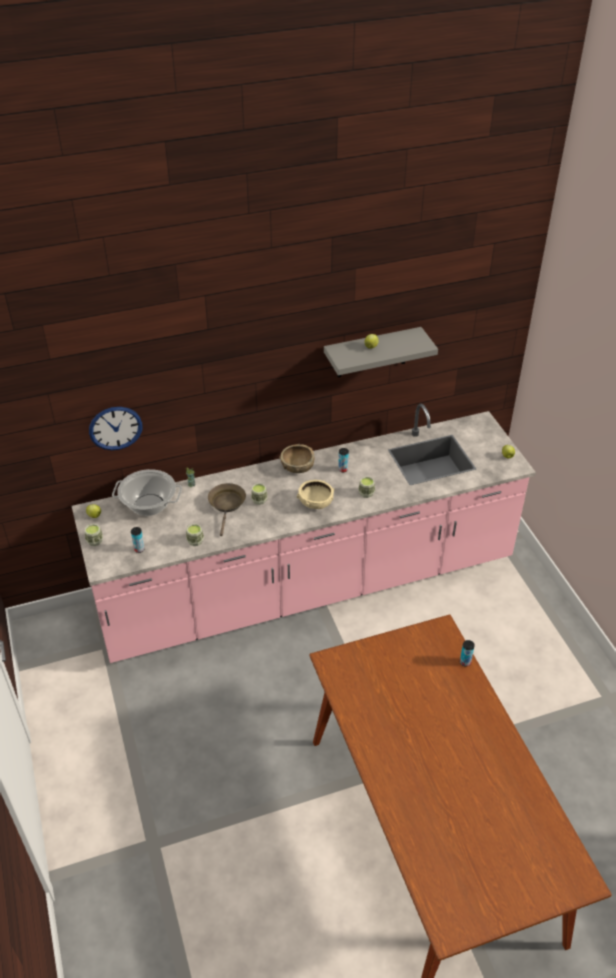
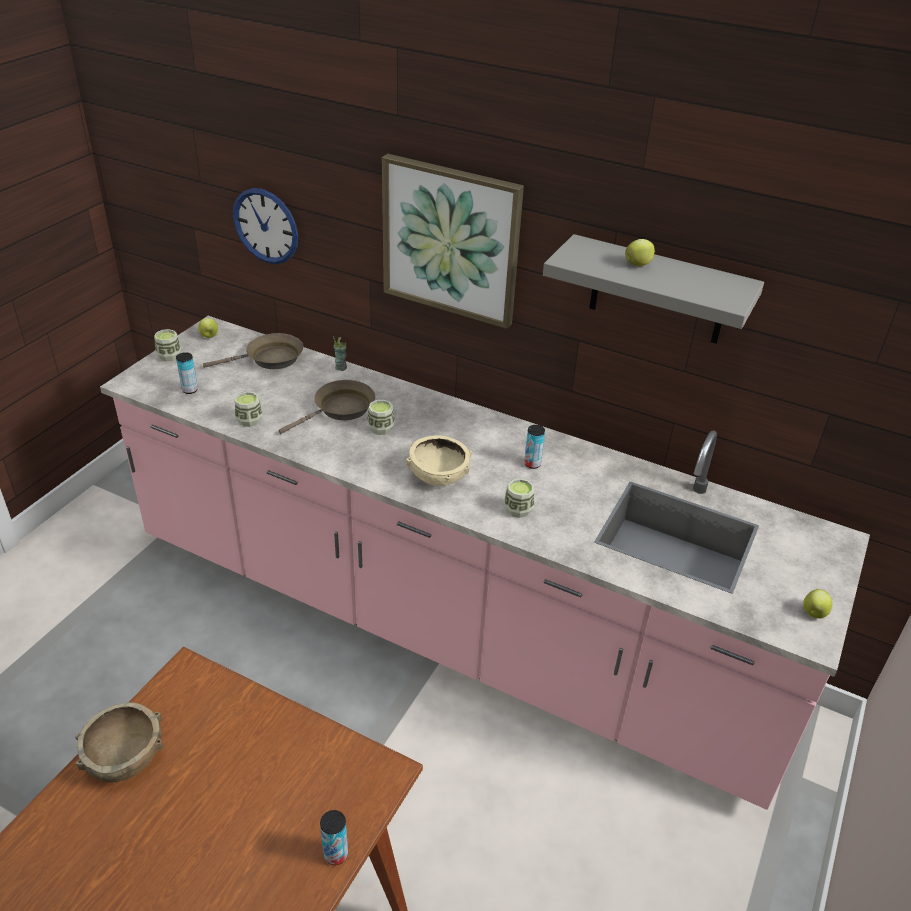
camera: 45 degrees right, 5 degrees down
cooking pot [112,469,182,516] -> brown frying pan [203,333,303,369]
brown bowl [279,444,314,473] -> brown bowl moved to [75,702,163,783]
none -> picture [382,154,524,329]

